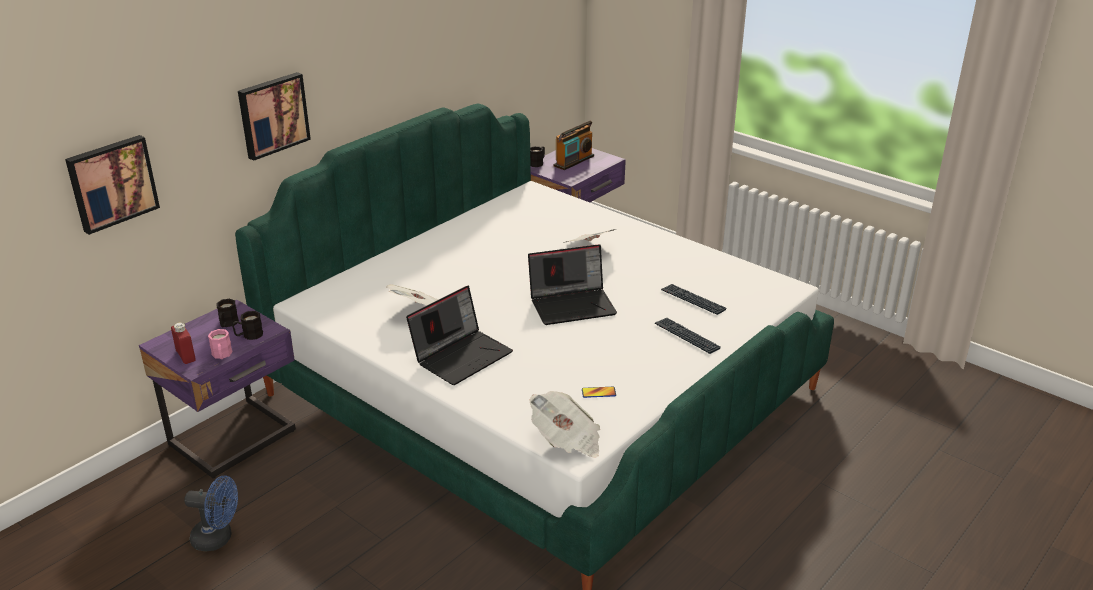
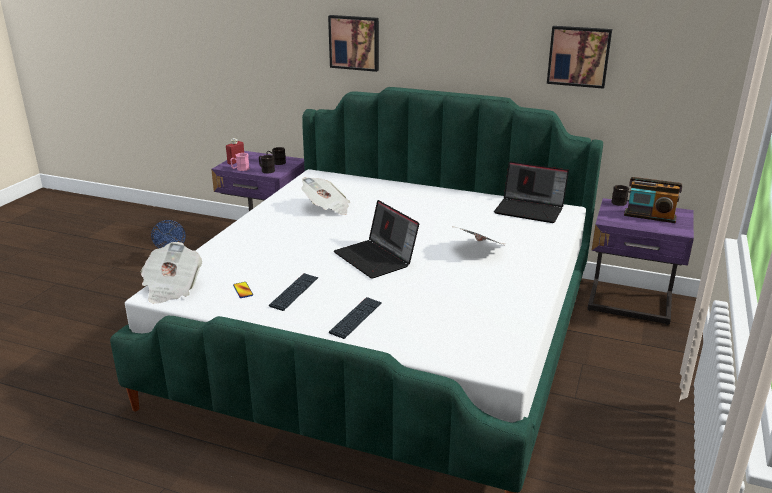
camera: 70 degrees right, 5 degrees down
picture [65,135,160,235] -> picture moved to [547,26,612,89]
laptop [406,286,513,385] -> laptop moved to [494,161,569,223]
keyboard [661,284,727,315] -> keyboard moved to [269,273,319,311]

